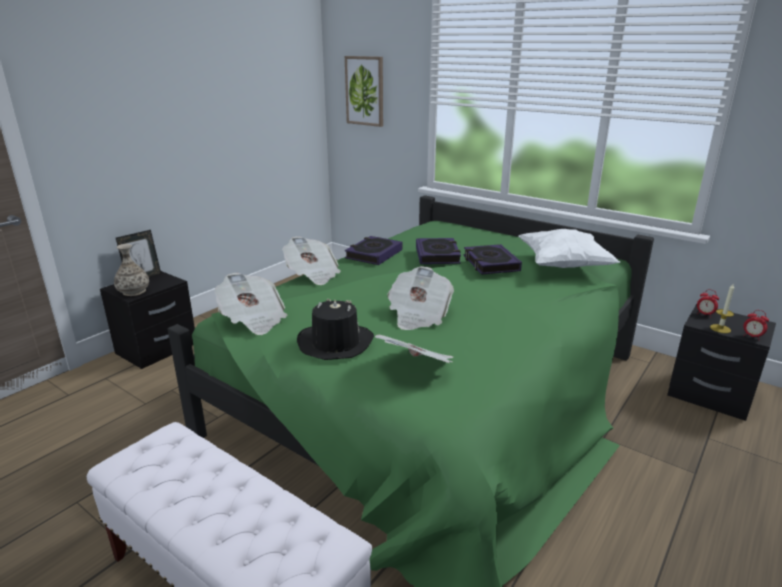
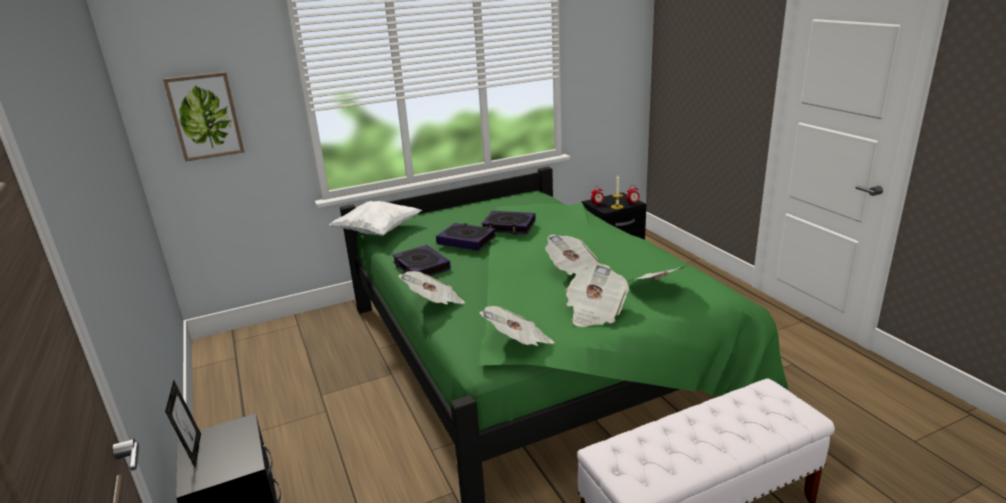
camera: 60 degrees left, 0 degrees up
vase [114,244,149,296] -> none
black hat [297,299,374,360] -> newspaper [566,264,629,327]
white pillow [519,229,620,268] -> white pillow moved to [329,201,422,236]

